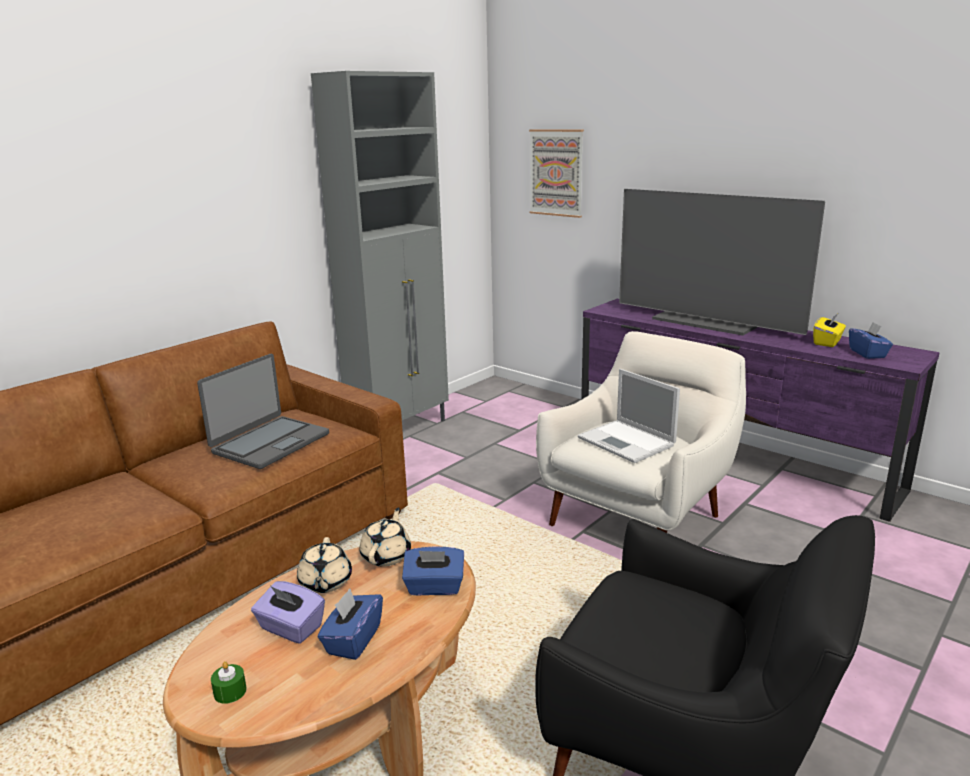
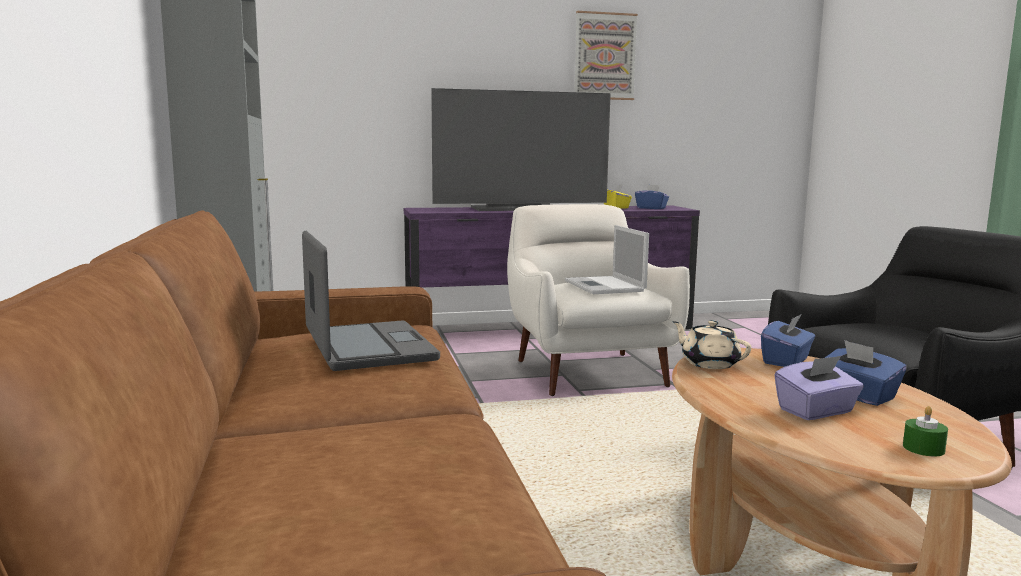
camera: 55 degrees left, 10 degrees down
beige teapot [297,537,352,593] -> none
picture [529,129,584,218] -> picture moved to [574,11,638,100]
laptop [578,369,680,463] -> laptop turned 75 degrees clockwise [565,225,649,294]

